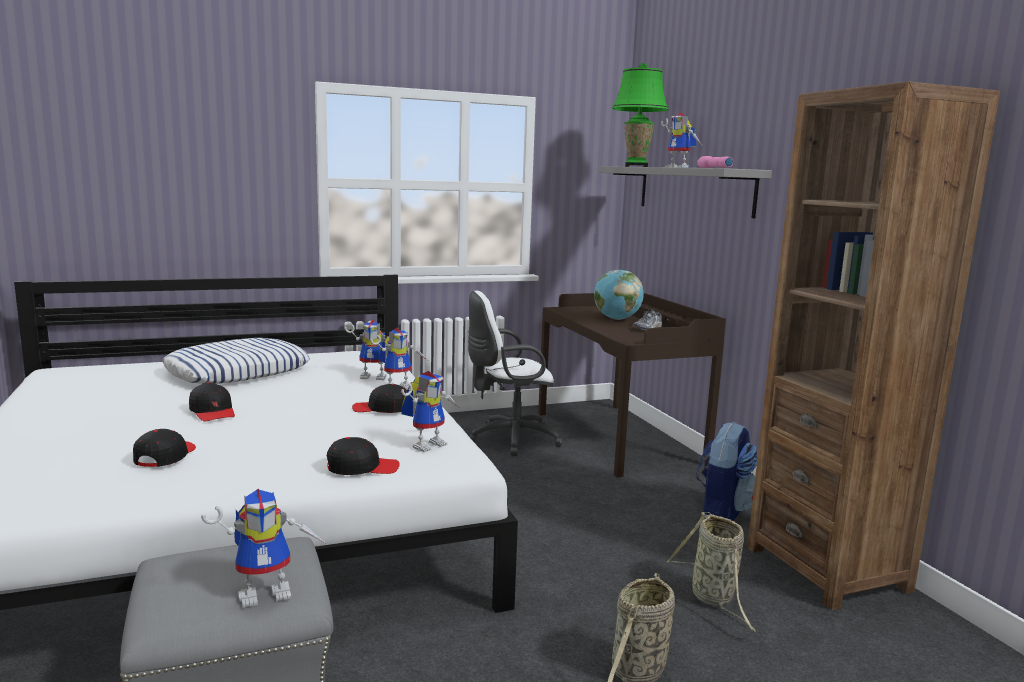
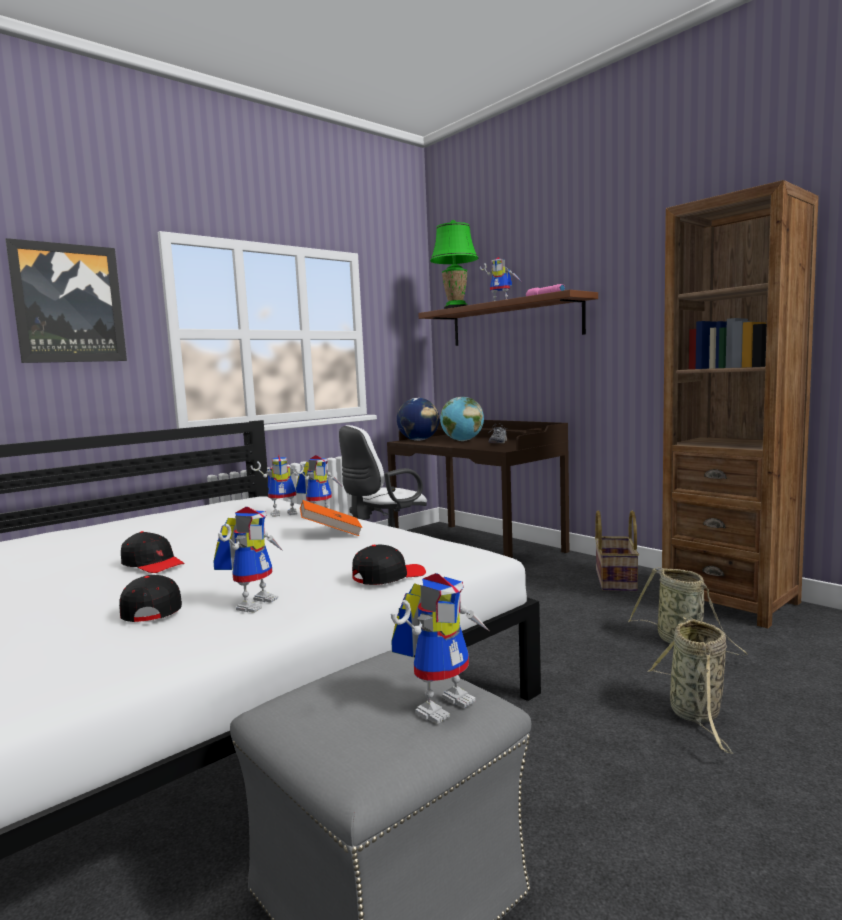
camera: 20 degrees left, 5 degrees down
pillow [162,338,310,384] -> none
black cap [352,384,406,413] -> orange book [300,500,363,536]
toy robot [401,371,458,452] -> toy robot moved to [213,507,284,613]
grey shelf [599,166,772,218] -> brown shelf [418,290,598,346]
backpack [696,421,757,521] -> basket [595,511,639,591]
none -> picture [5,238,127,363]
none -> globe [397,398,439,441]

